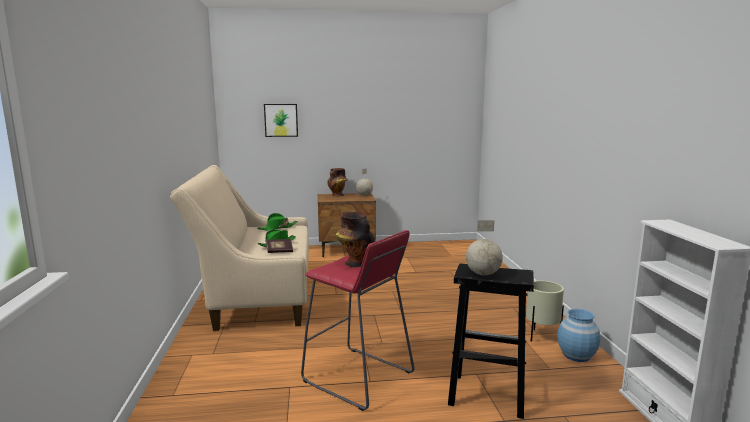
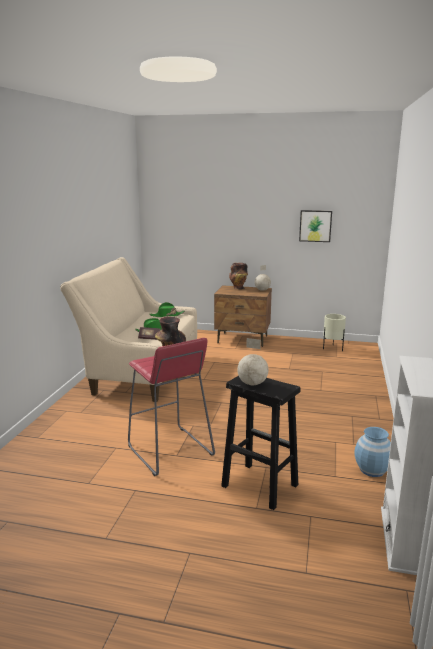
camera: 20 degrees right, 5 degrees up
picture [264,104,298,137] -> picture moved to [299,210,332,242]
beige planter [526,280,564,342] -> beige planter moved to [323,314,346,352]

